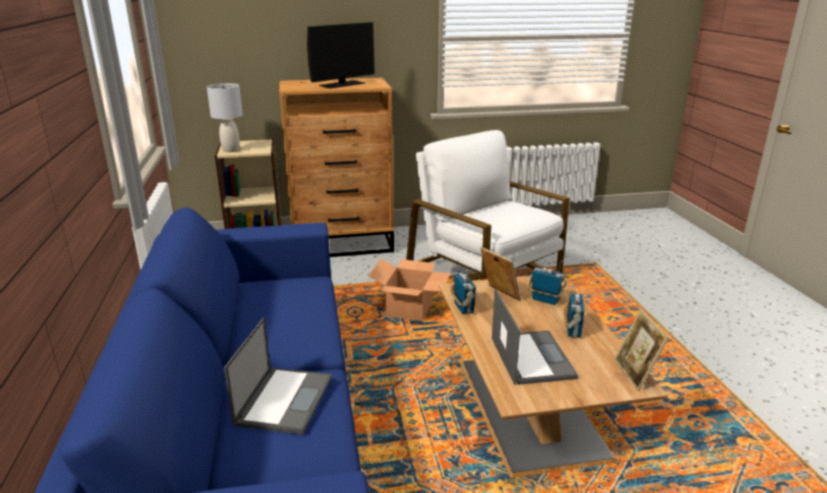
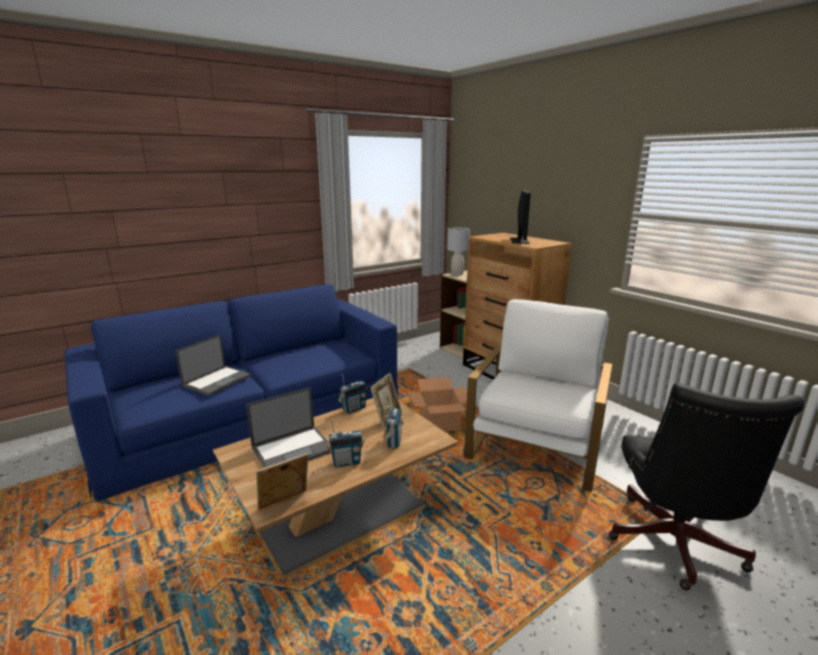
camera: 65 degrees right, 5 degrees down
laptop [224,317,332,435] -> laptop turned 45 degrees counterclockwise [175,334,251,396]
monitor [307,22,375,88] -> monitor turned 105 degrees counterclockwise [510,189,531,244]
none -> black office chair [609,383,804,590]

